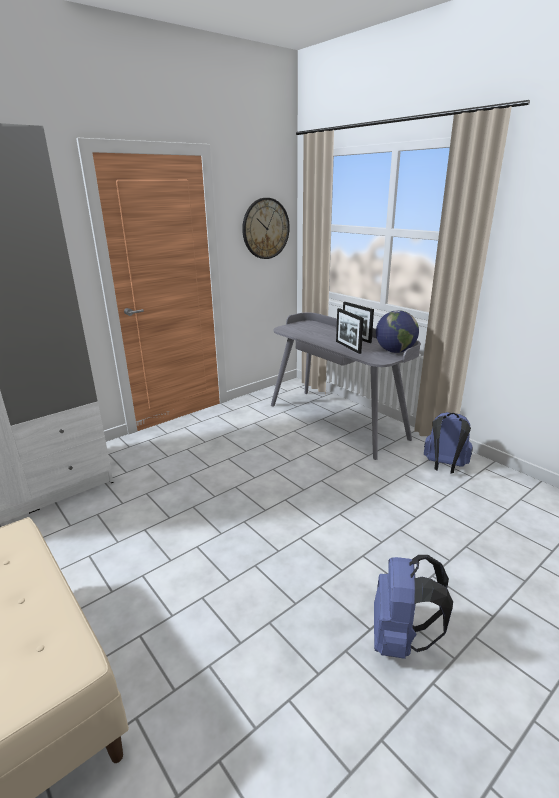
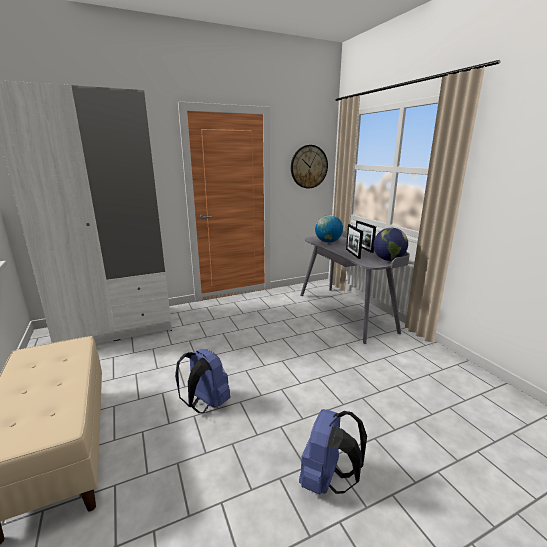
camera: 15 degrees right, 5 degrees down
blue backpack [424,412,473,474] -> blue backpack moved to [175,349,231,413]
none -> globe [315,215,343,243]

